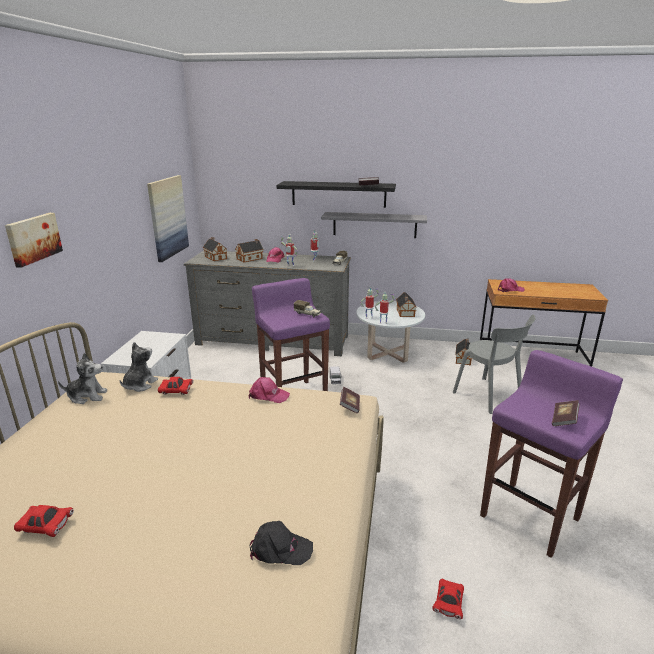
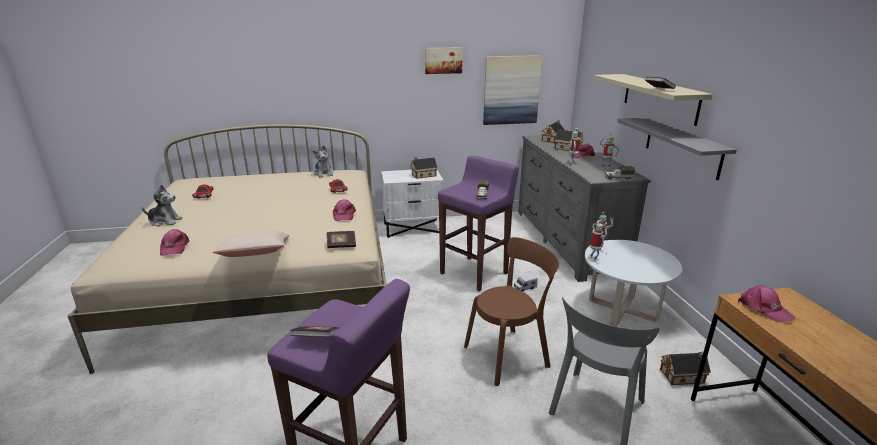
camera: 70 degrees right, 0 degrees up
picture [5,213,63,268] -> picture moved to [425,47,463,74]
plush toy [120,342,158,392] -> plush toy moved to [142,185,182,226]
black cap [250,521,313,565] -> pink cap [160,229,190,256]
black shelf [277,181,396,208] -> beige shelf [594,74,713,126]
toy house [396,292,417,317] -> toy house moved to [411,157,437,179]
red toy car [432,579,464,619] -> none
none -> beige pillow [213,230,289,257]
none -> brown chair [464,237,559,386]

